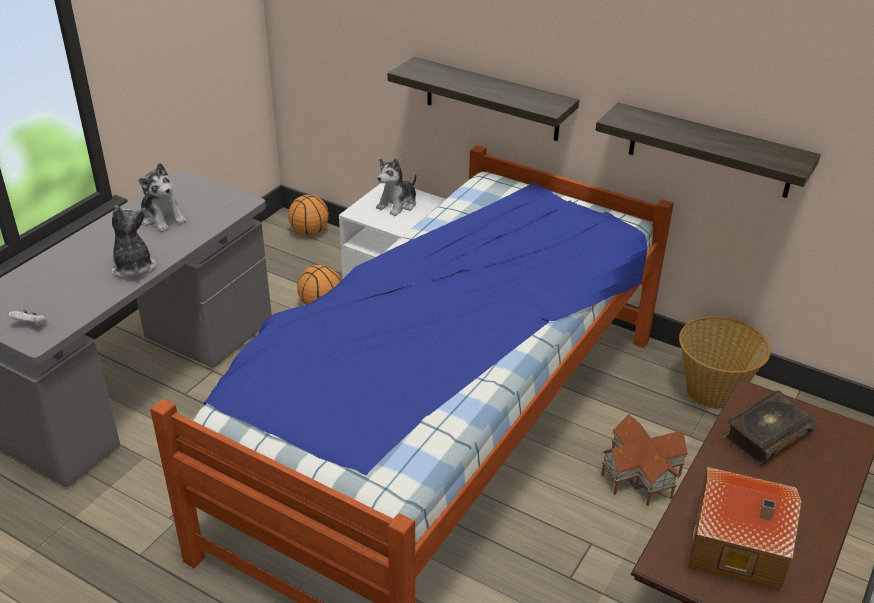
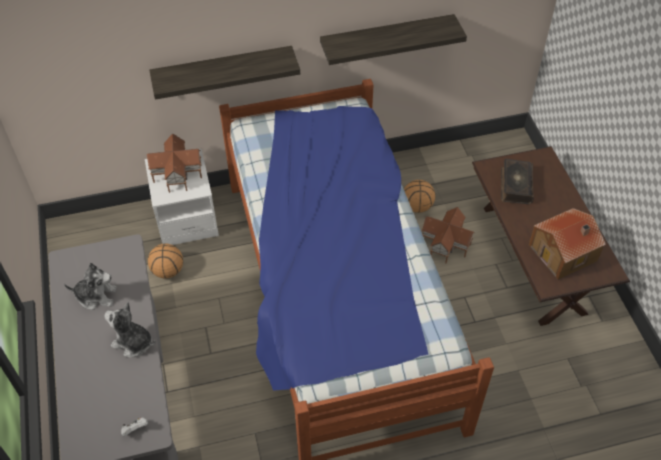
camera: 45 degrees left, 15 degrees up
basketball [288,195,329,235] -> basketball moved to [404,180,435,213]
plush toy [376,158,417,216] -> toy house [147,133,202,193]
basket [679,316,771,409] -> none

